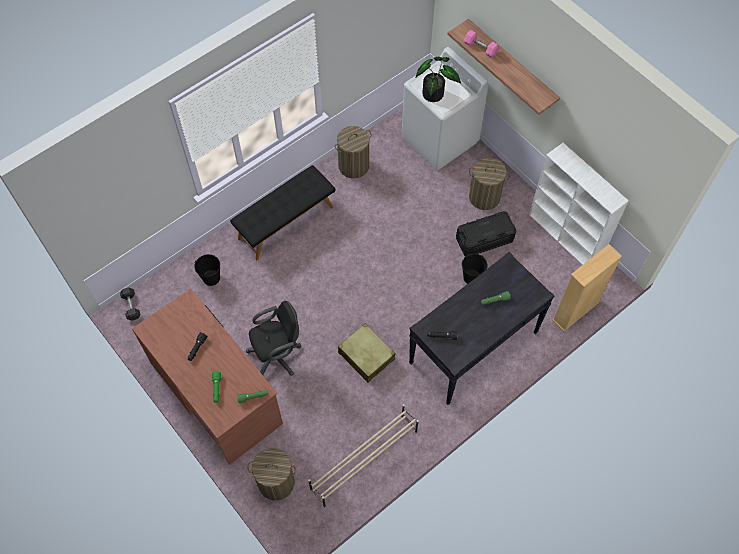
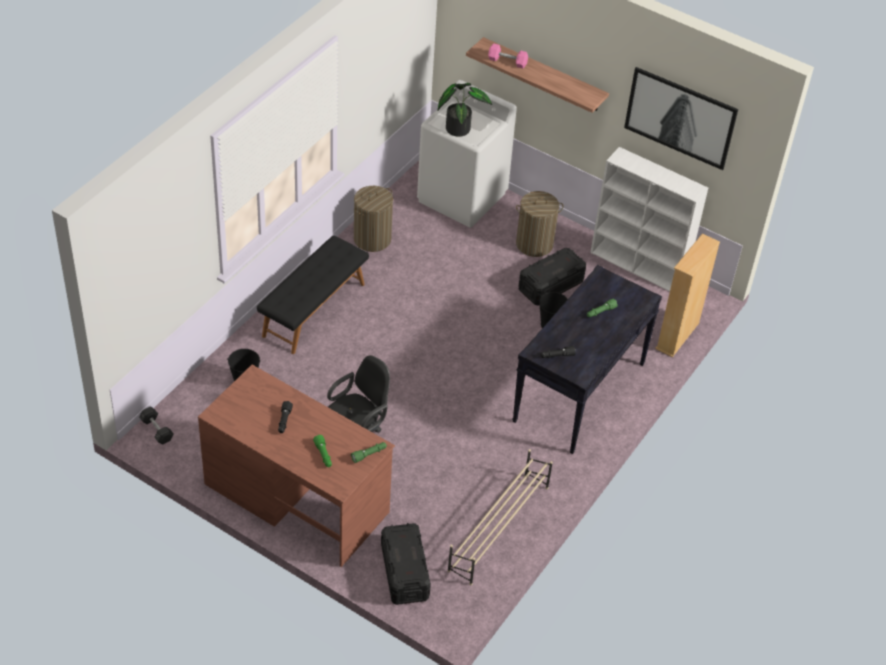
camera: 20 degrees left, 15 degrees down
laundry basket [247,448,296,501] -> black storage box [381,523,431,605]
beige suitcase [338,323,395,383] -> none
none -> picture [624,67,738,170]

